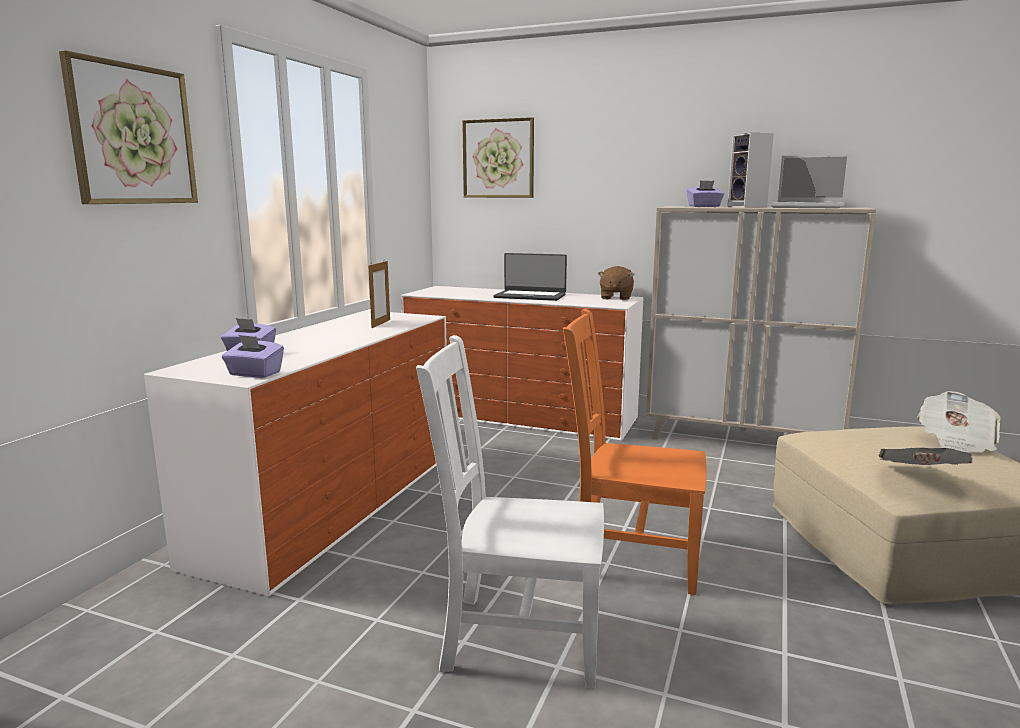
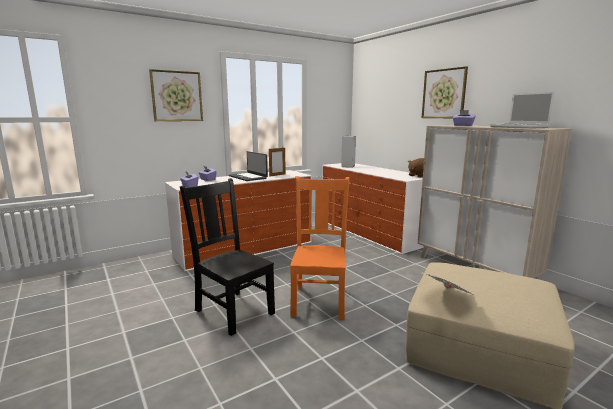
camera: 35 degrees right, 0 degrees up
white chair [416,335,604,689] -> black chair [180,178,275,336]
picture [462,117,534,198] -> picture moved to [422,66,468,118]
laptop [493,253,567,301] -> laptop moved to [228,151,268,181]
orange chair [563,309,706,595] -> orange chair turned 45 degrees clockwise [290,176,350,320]
speaker [727,133,774,208] -> speaker moved to [341,136,356,168]
newspaper [917,391,1001,453] -> none

